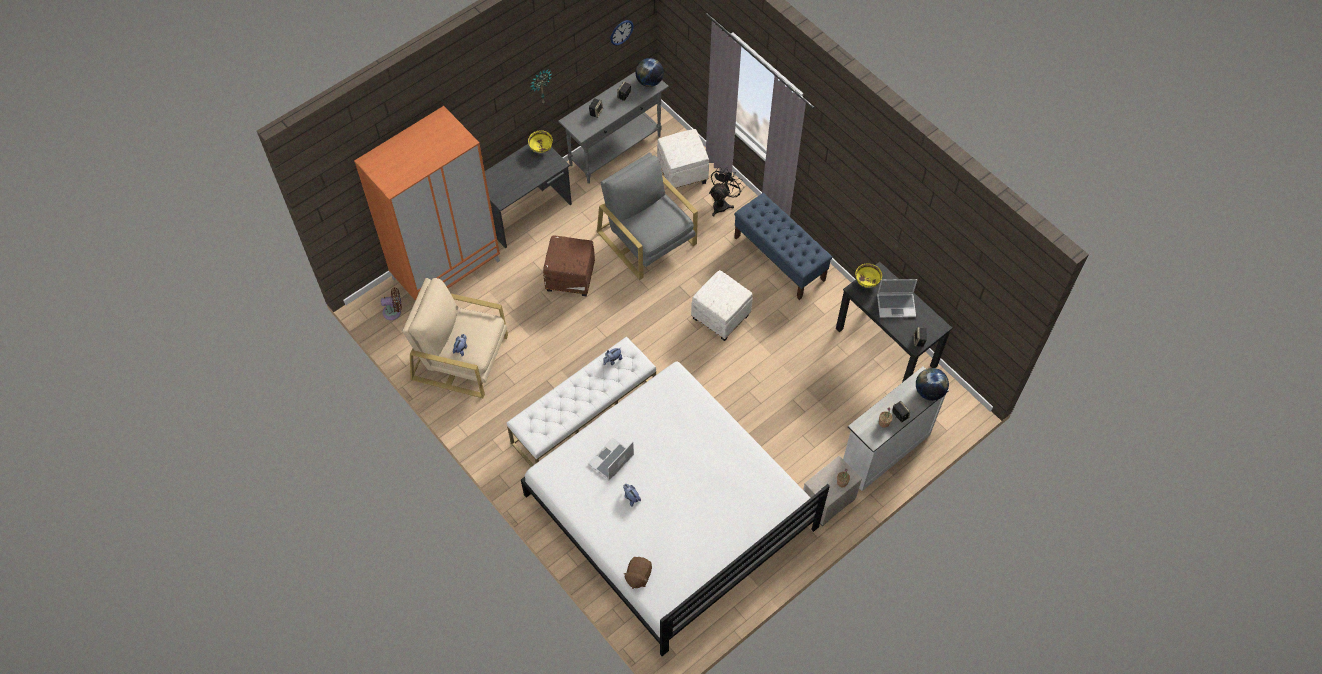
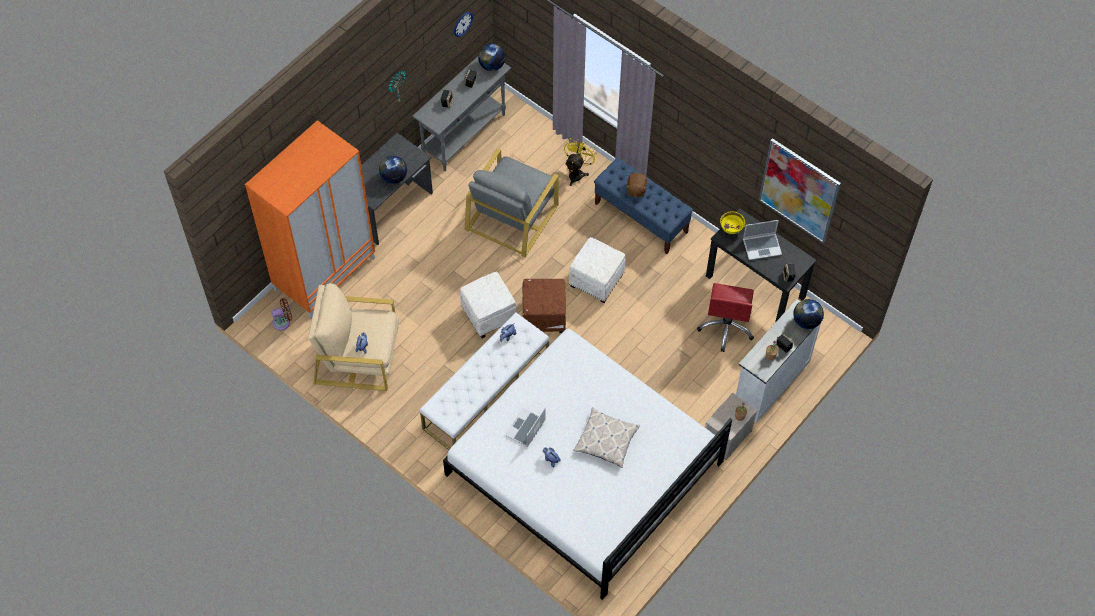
camera: 10 degrees left, 0 degrees up
yellow bowl [528,130,553,153] -> none
brown ottoman [543,235,595,297] -> brown ottoman moved to [522,279,566,333]
grey armchair [597,152,698,280] -> grey armchair turned 105 degrees counterclockwise [465,148,559,257]
brown plush toy [624,557,652,589] -> brown plush toy moved to [626,173,647,198]
white ottoman [657,129,709,193] -> white ottoman moved to [460,272,517,338]
black fan [709,167,744,217] -> yellow fan [564,138,597,186]
none -> globe [379,156,407,184]
none -> pillow [574,407,640,468]
none -> red office chair [697,283,754,352]
none -> picture [759,138,841,244]

